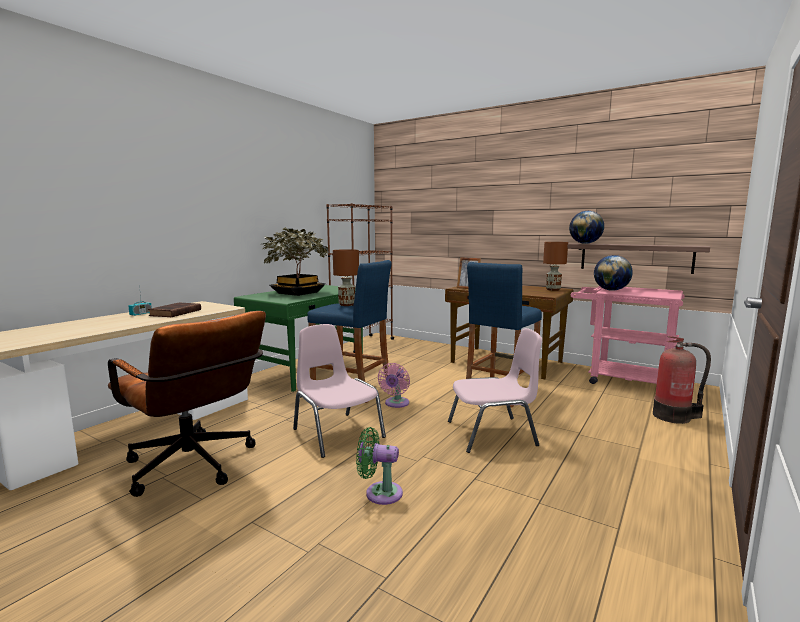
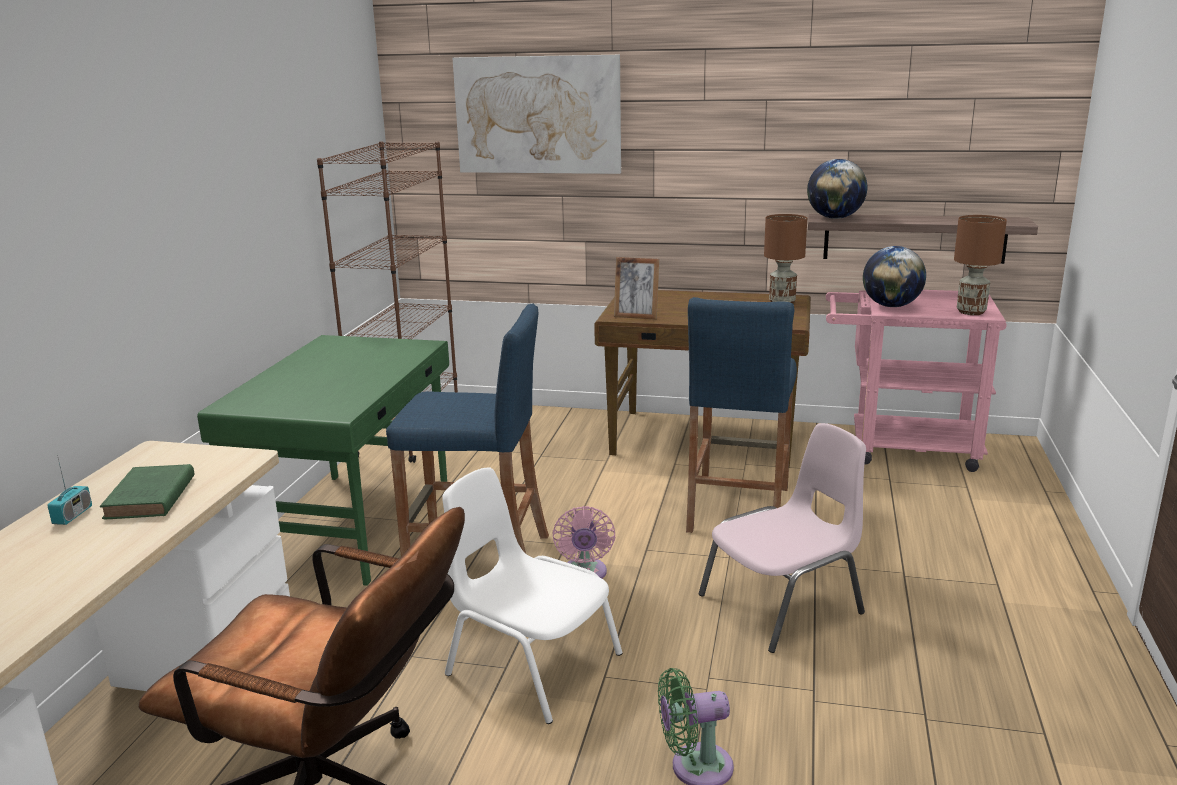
camera: 20 degrees left, 10 degrees up
brown book [148,302,201,317] -> green book [100,464,194,519]
potted plant [263,227,329,296] -> none
pink chair [293,324,386,458] -> white chair [442,467,623,724]
brown table lamp [333,249,359,306] -> brown table lamp moved to [954,215,1007,315]
fire extinguisher [653,336,711,424] -> none
none -> picture [452,55,621,174]

